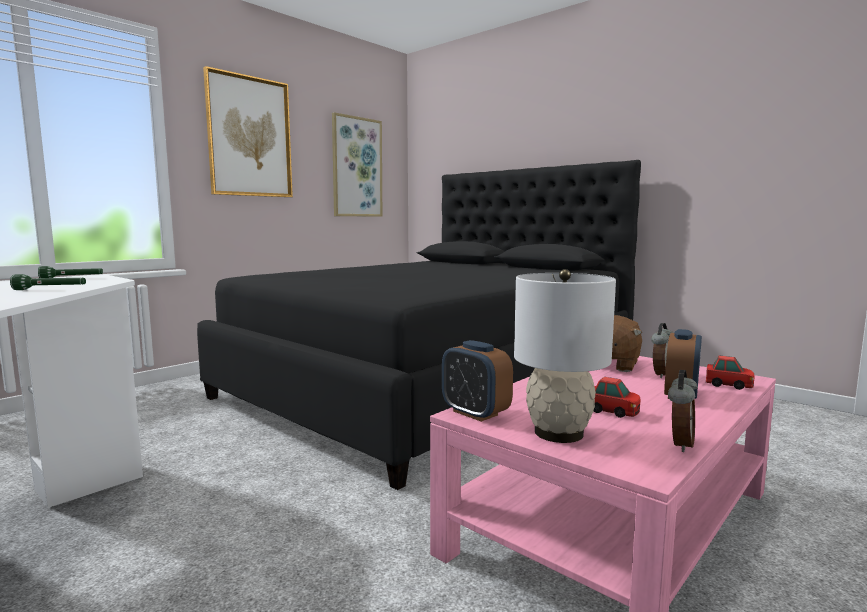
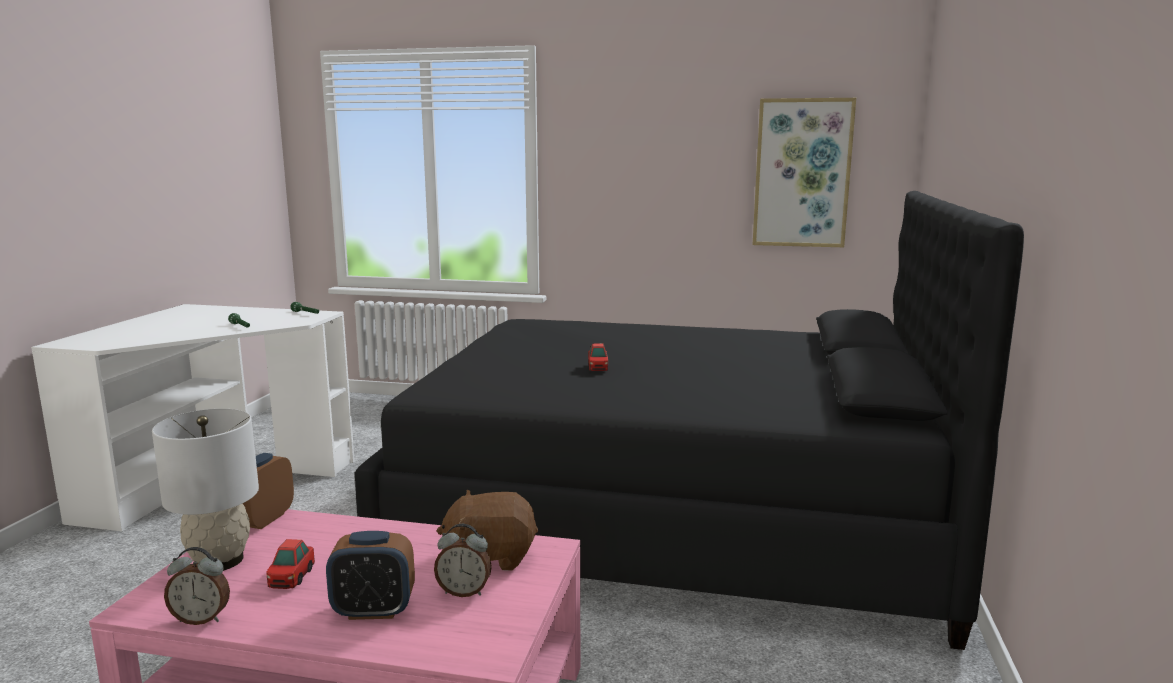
camera: 60 degrees right, 5 degrees up
picture [203,66,293,197] -> none
toy car [706,356,755,390] -> toy car moved to [588,344,608,371]

